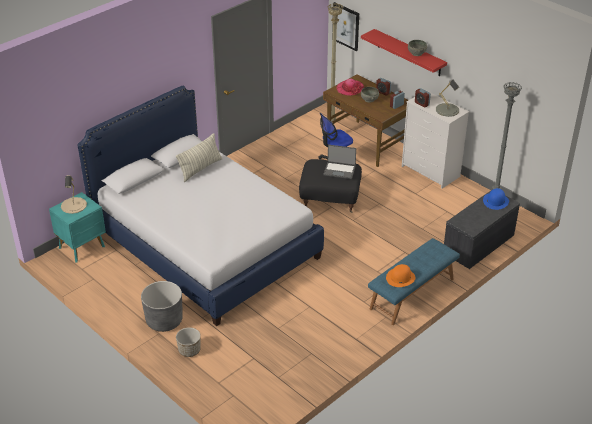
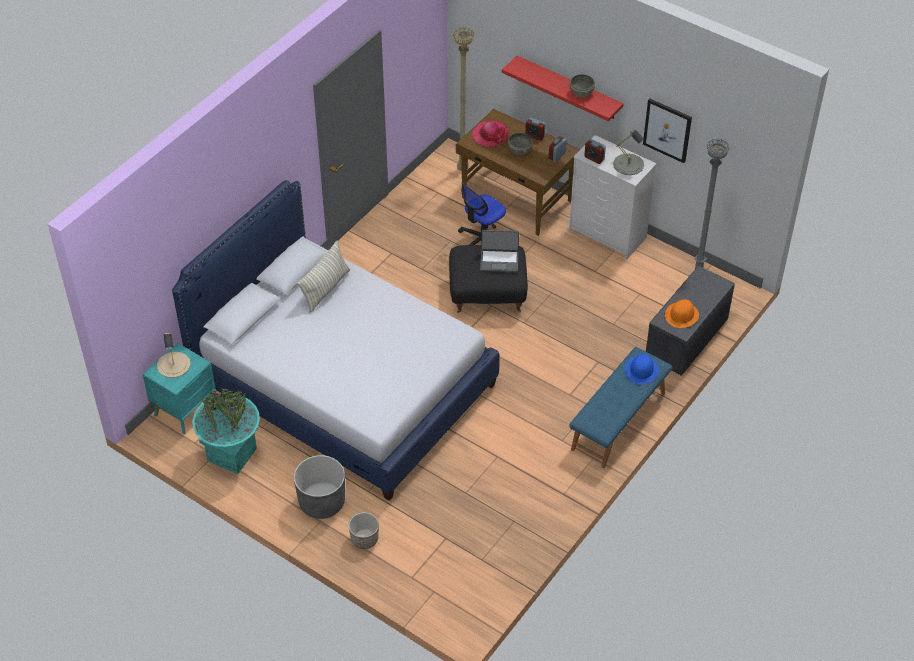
camera: 10 degrees left, 10 degrees up
picture [332,2,359,51] -> picture moved to [643,98,692,163]
orange hat [386,264,415,287] -> orange hat moved to [665,299,699,328]
blue hat [483,188,509,210] -> blue hat moved to [625,354,659,384]
none -> turquoise planter [192,388,260,474]

